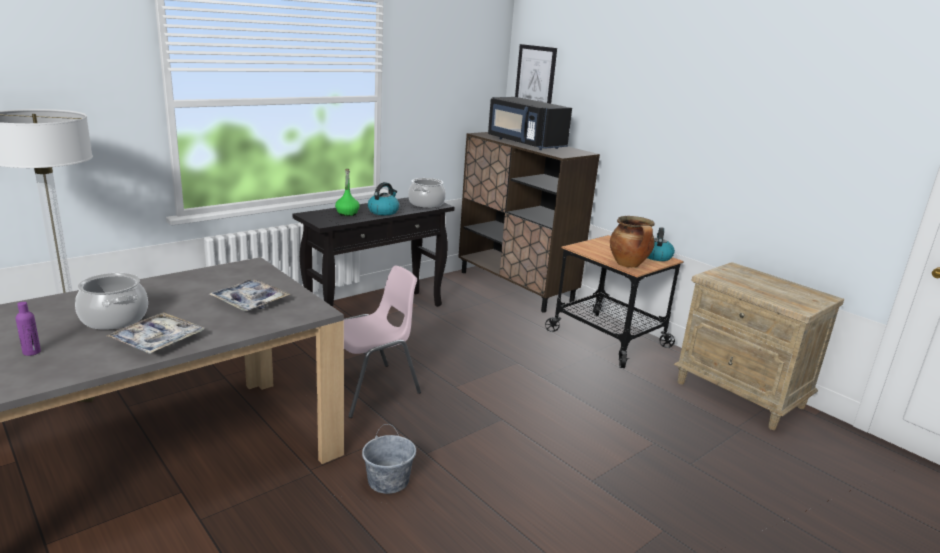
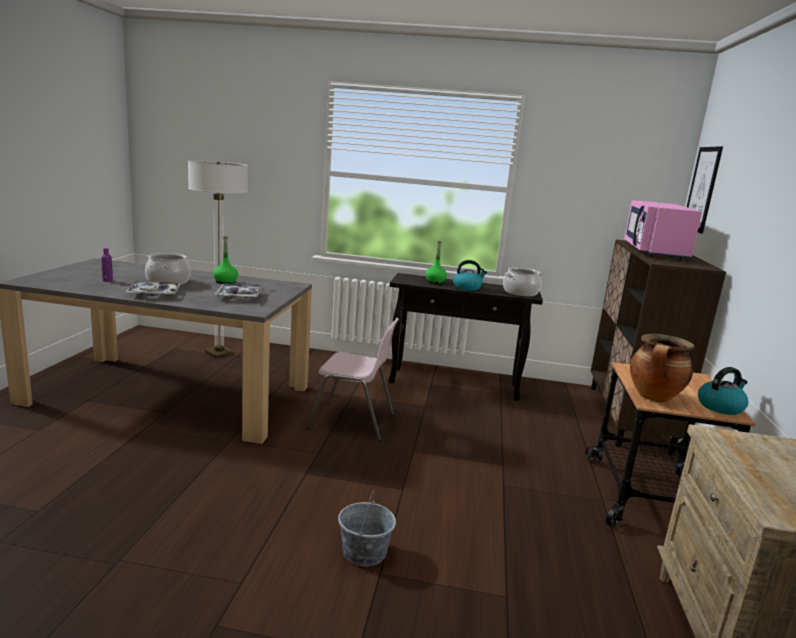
camera: 50 degrees right, 5 degrees down
grey bucket [362,424,416,494] -> grey bucket moved to [338,490,396,567]
black microwave [488,97,572,150] -> pink microwave [624,200,702,260]
none -> green bottle [213,236,238,284]

